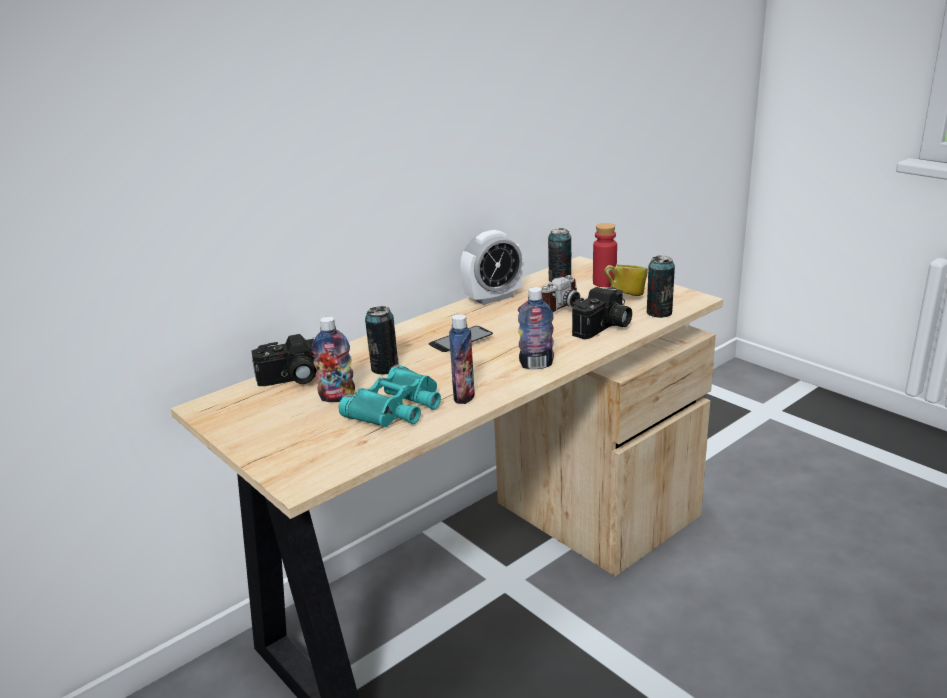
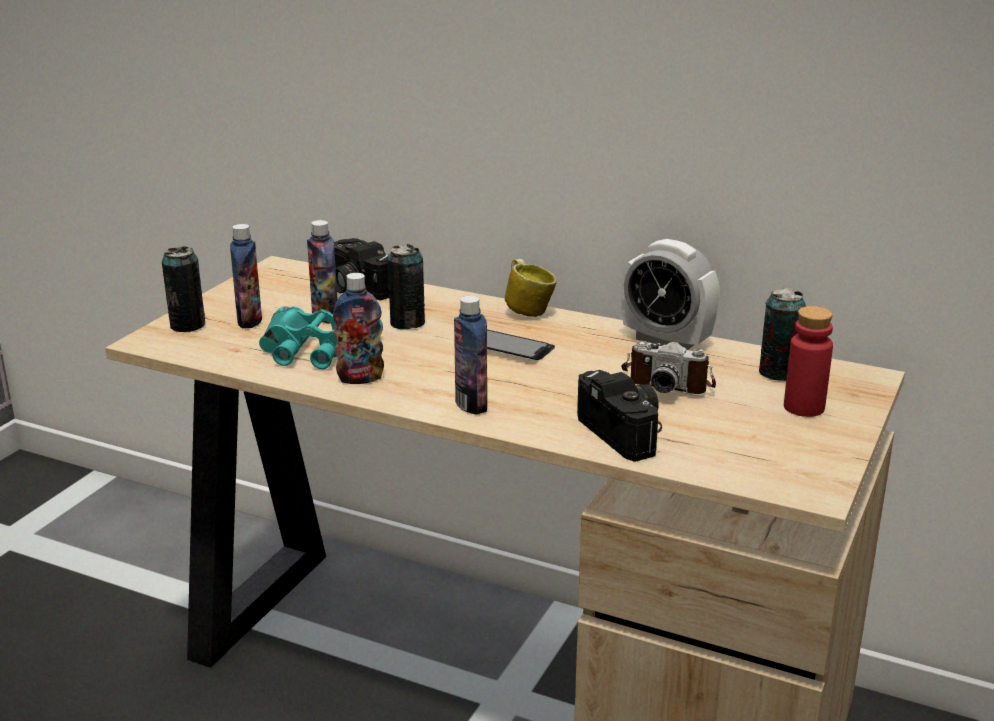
camera: 65 degrees right, 0 degrees up
camera [572,287,632,339] -> camera turned 135 degrees counterclockwise [577,370,662,462]
mug [604,264,648,296] -> mug moved to [505,259,557,317]
can [646,255,675,318] -> can moved to [162,246,206,332]
none -> bottle [230,224,262,328]

